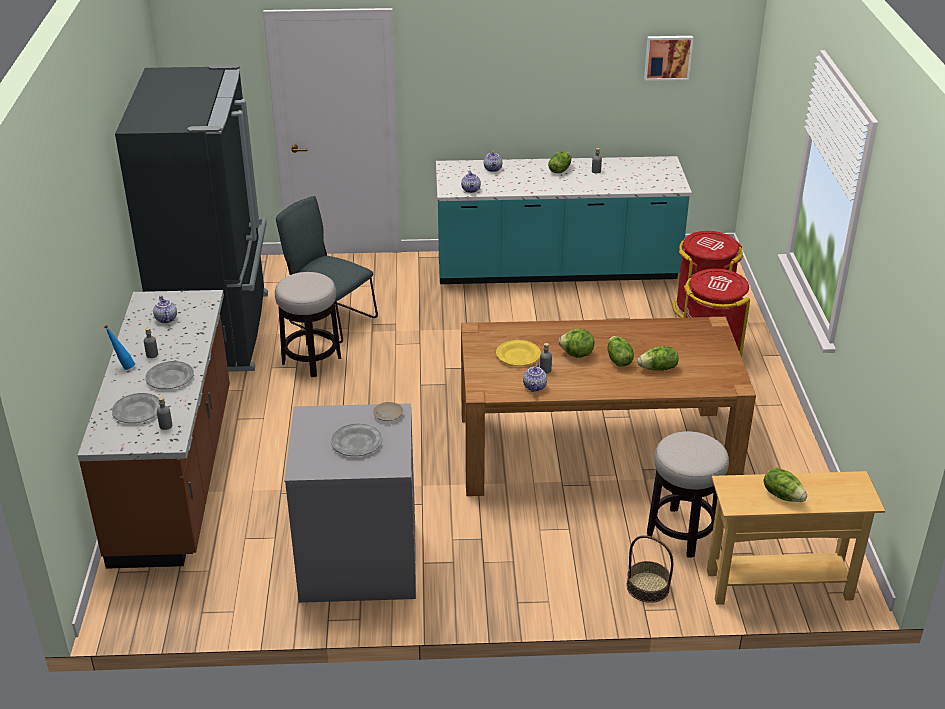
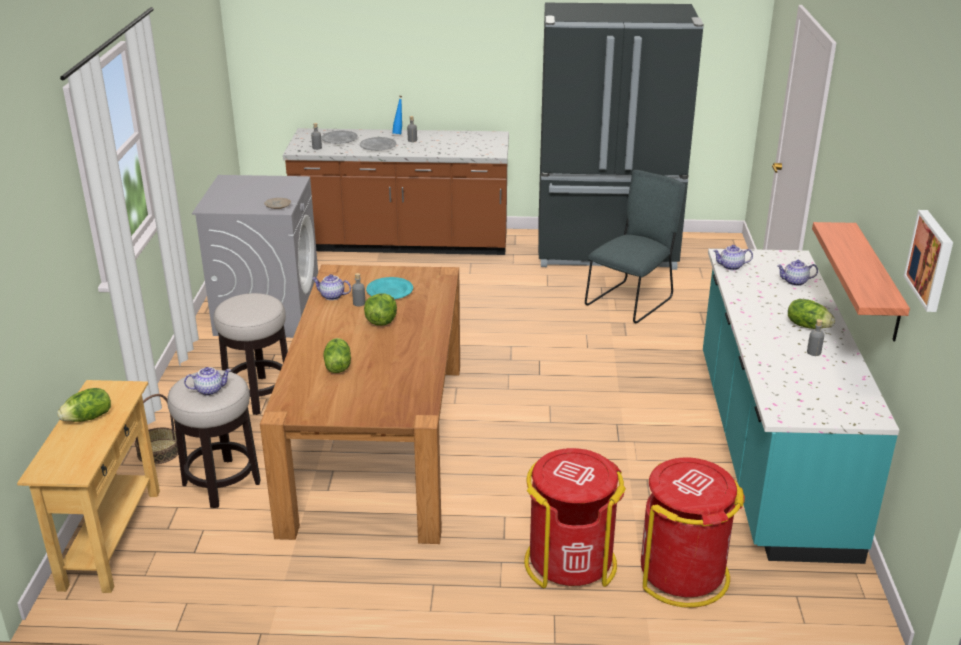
camera: 95 degrees right, 5 degrees down
teapot [153,296,177,323] -> teapot moved to [184,367,231,396]
stool [275,272,341,377] -> stool moved to [214,293,288,415]
grey plate [331,423,383,456] -> none
yellow plate [496,340,541,366] -> turquoise plate [366,277,413,299]
lettuce [608,336,634,367] -> none
none -> shelf [812,222,910,341]

